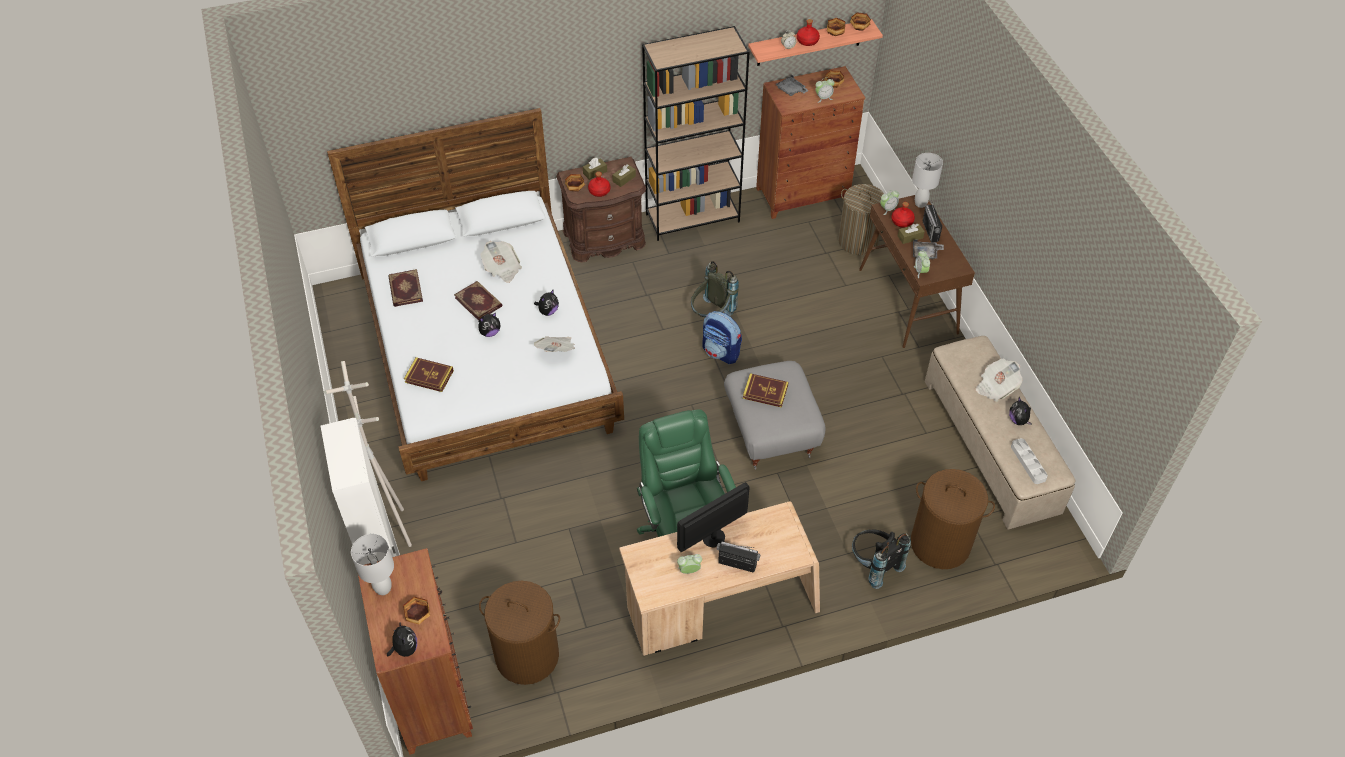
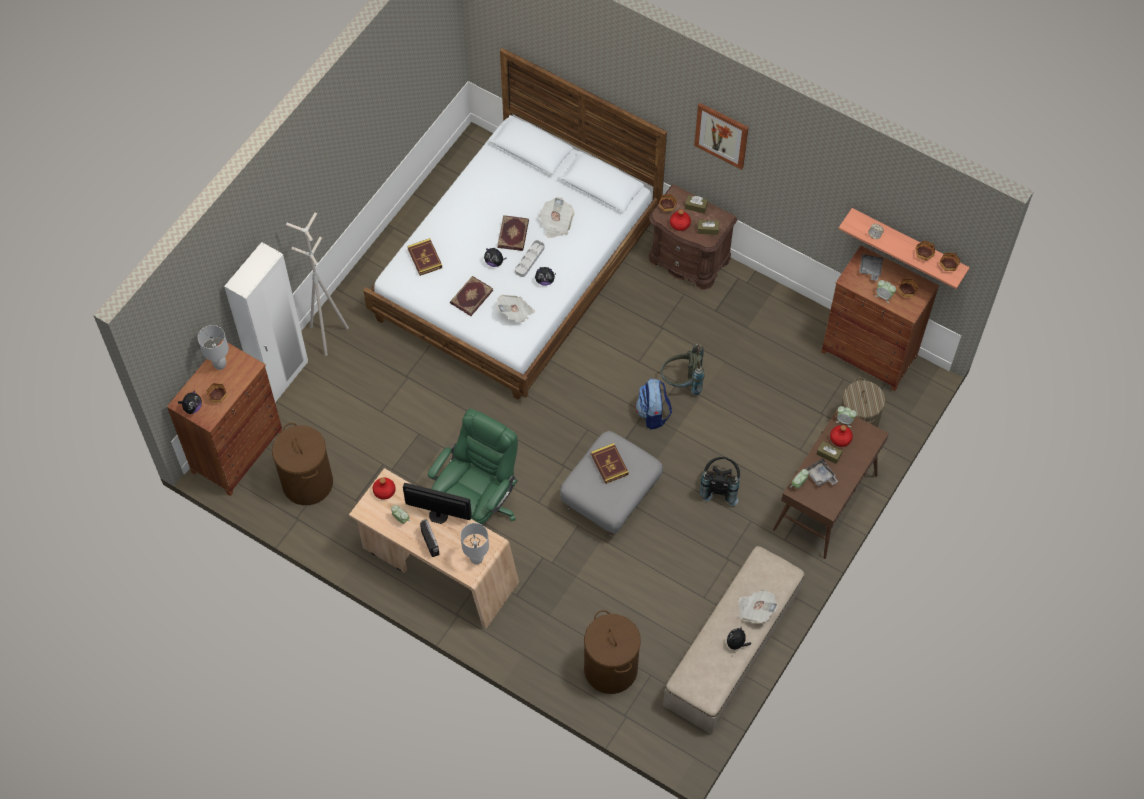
camera: 50 degrees right, 10 degrees up
book [388,269,423,307] -> book moved to [450,276,493,316]
beige bookcase [642,26,749,241] -> none
red bottle [797,19,820,46] -> red bottle moved to [373,478,396,500]
black backpack [852,530,911,589] -> black backpack moved to [699,457,740,506]
white table lamp [912,153,943,208] -> white table lamp moved to [461,523,489,565]
radio [922,200,942,243] -> none
grey tray [1011,438,1048,484] -> grey tray moved to [515,240,545,277]
none -> picture [694,103,749,170]

